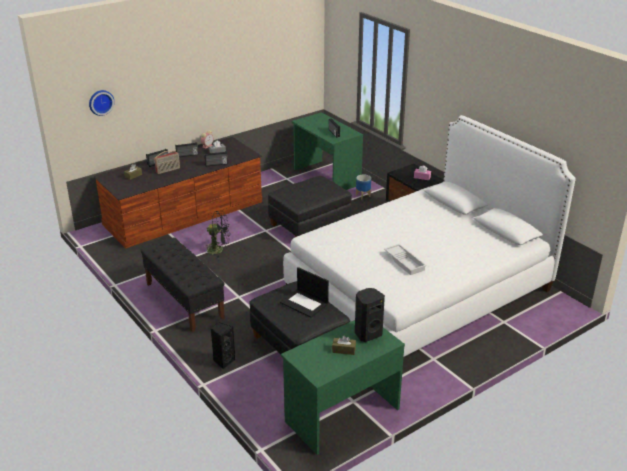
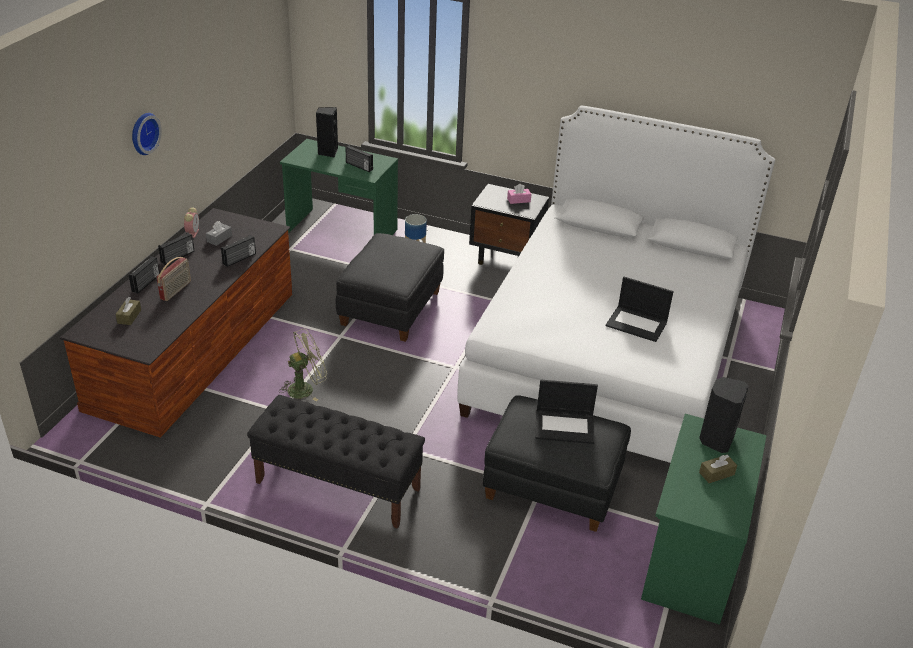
camera: 35 degrees left, 5 degrees up
wall clock [89,90,114,116] -> wall clock moved to [132,113,162,155]
black fan [203,211,230,258] -> green fan [279,328,327,401]
black speaker [211,322,235,369] -> black speaker moved to [316,107,338,158]
white tray [384,244,427,275] -> laptop [606,277,673,342]

